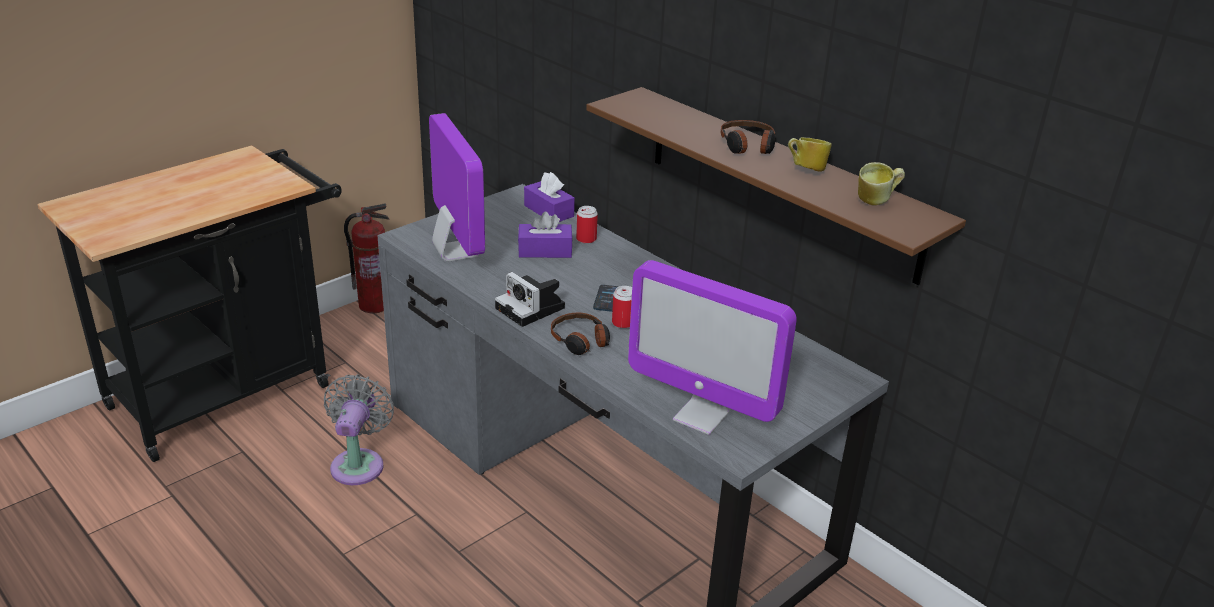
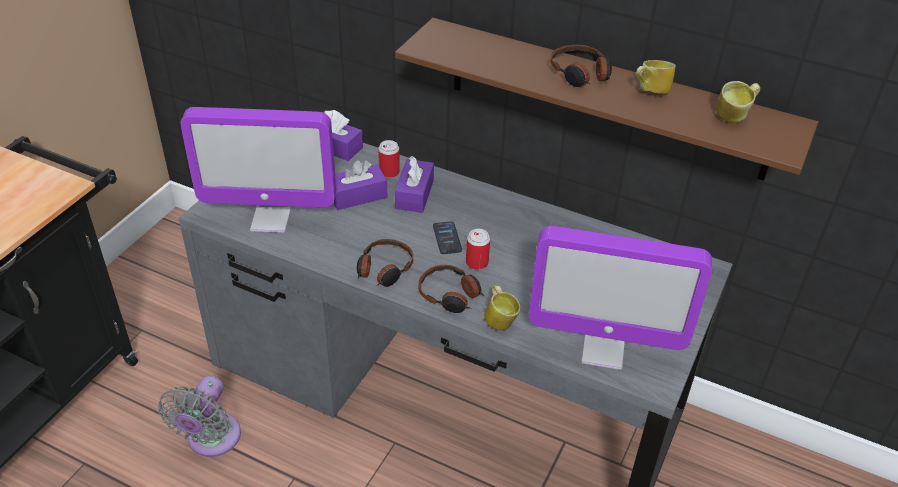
camera: 20 degrees left, 10 degrees up
grey fan [324,374,394,485] -> grey fan turned 150 degrees counterclockwise [158,375,241,457]
fire extinguisher [344,203,390,313] -> none
monitor [429,113,485,261] -> monitor turned 135 degrees clockwise [180,107,336,233]
camera [495,272,565,327] -> headphones [357,239,413,287]
none -> purple tissue box [395,156,434,213]
none -> mug [484,286,520,331]

